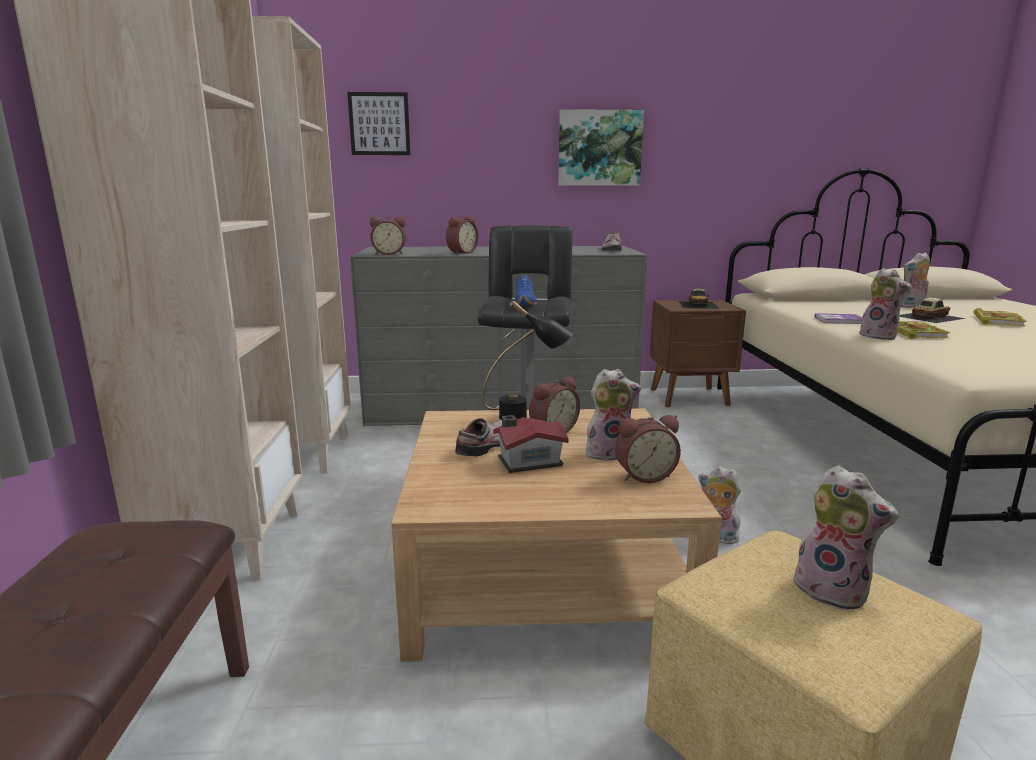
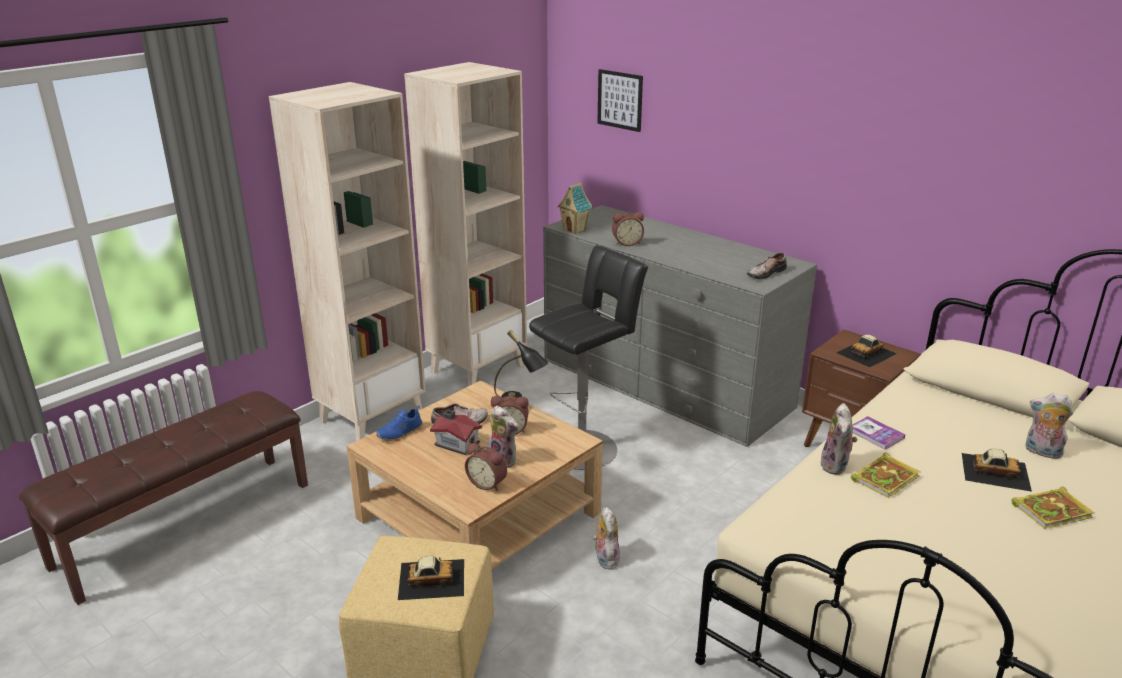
camera: 45 degrees right, 10 degrees up
alarm clock [370,217,406,255] -> toy house [557,183,592,234]
blue shoe [514,274,537,305] -> blue shoe moved to [376,406,423,441]
picture [558,109,644,186] -> none
plush toy [790,466,899,610] -> toy car [398,555,464,600]

